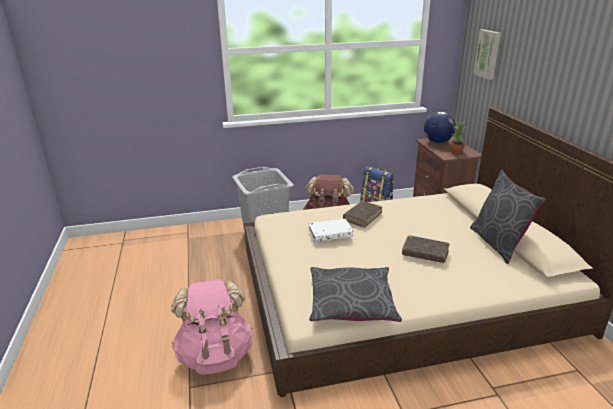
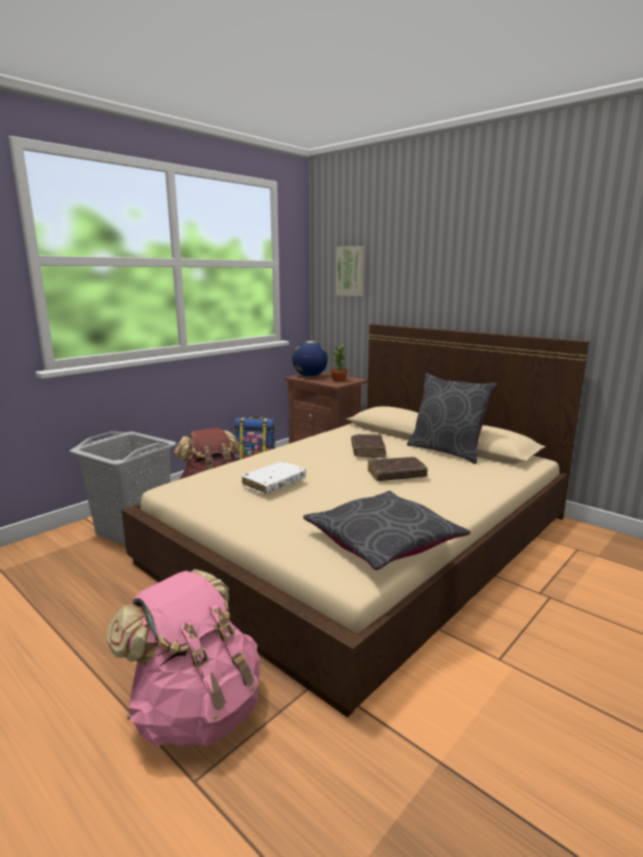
camera: 35 degrees left, 10 degrees down
brown book [343,202,382,227] -> brown book moved to [351,434,386,458]

